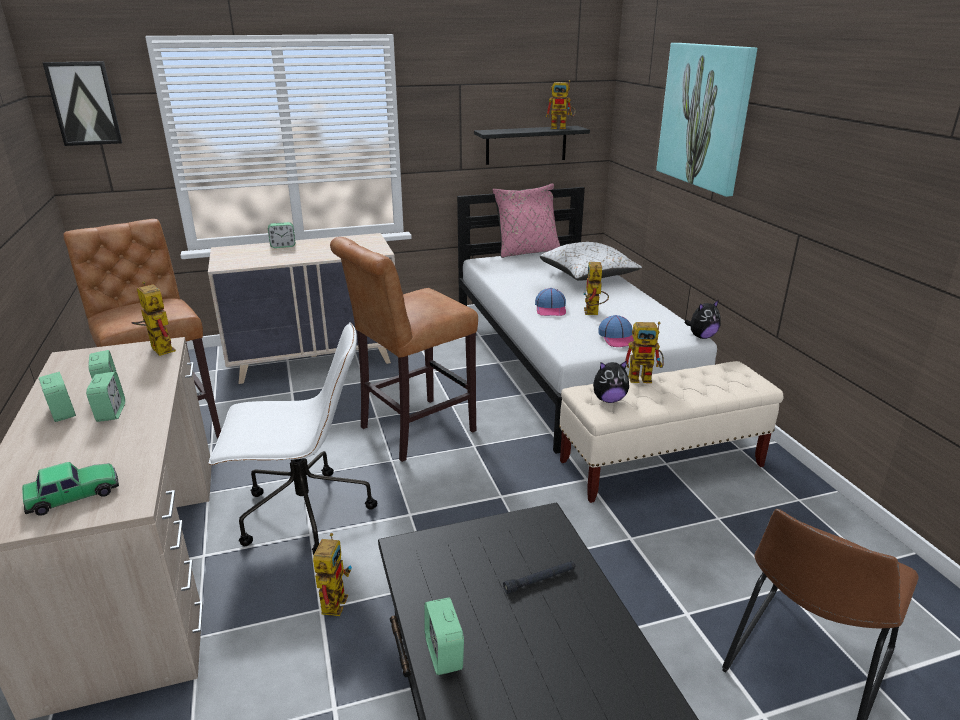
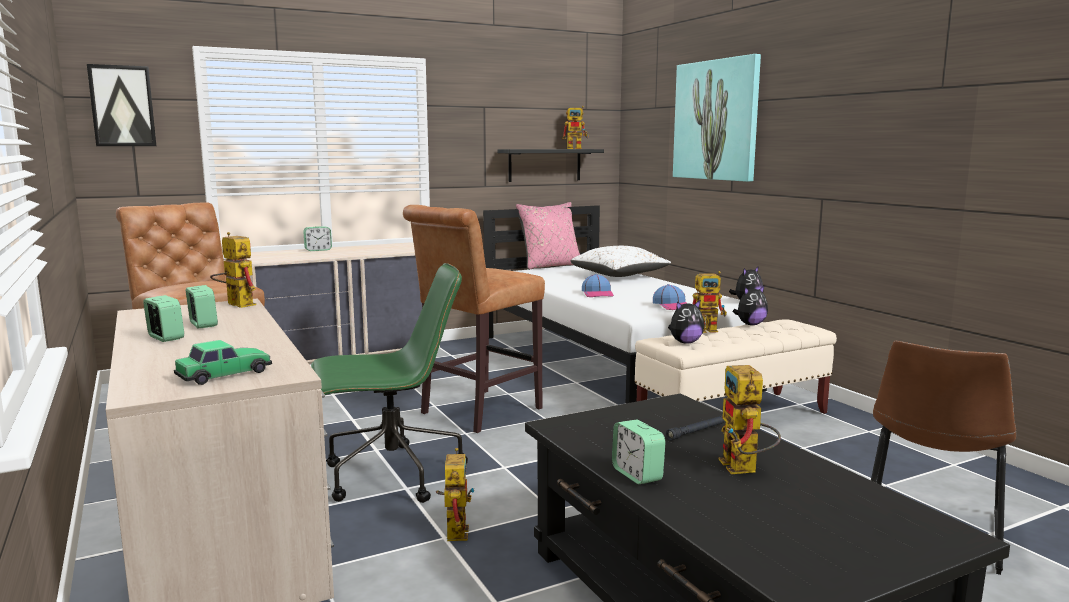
camera: 10 degrees left, 15 degrees down
alarm clock [86,372,125,422] -> none
white office chair [209,323,377,555] -> green office chair [311,263,468,503]
toy robot [583,262,609,315] -> toy robot moved to [719,365,781,474]
none -> plush toy [733,286,768,325]

